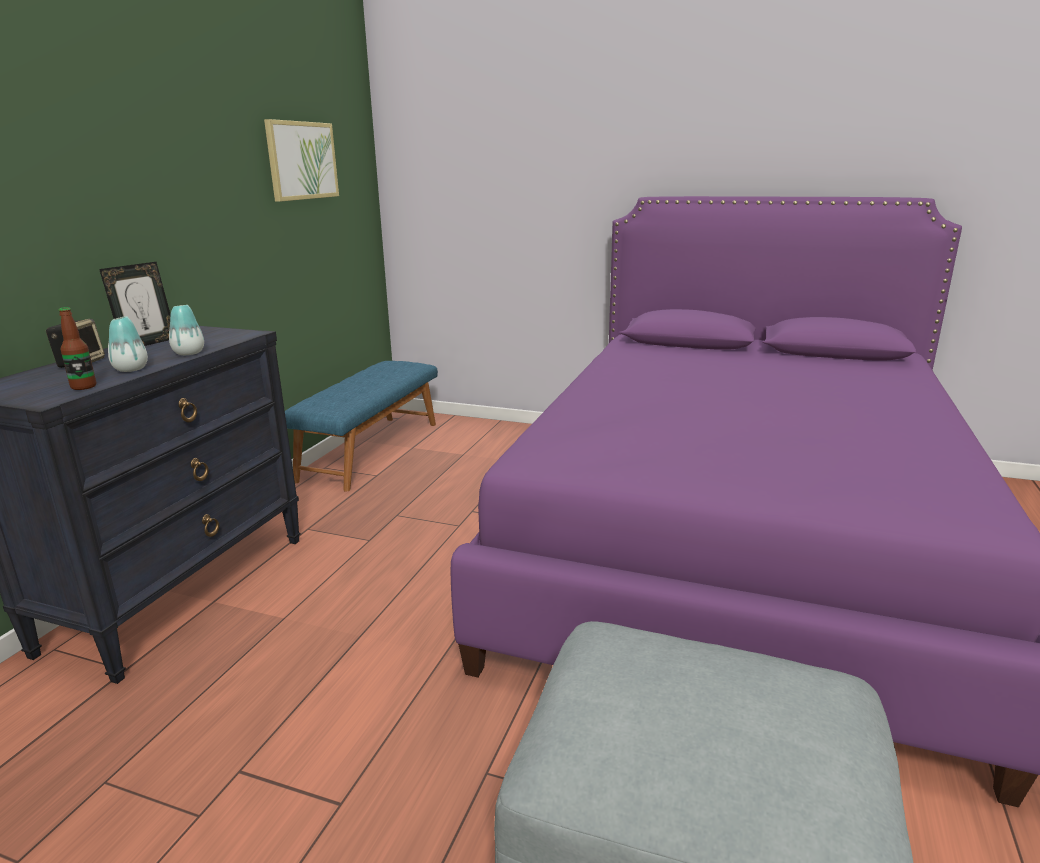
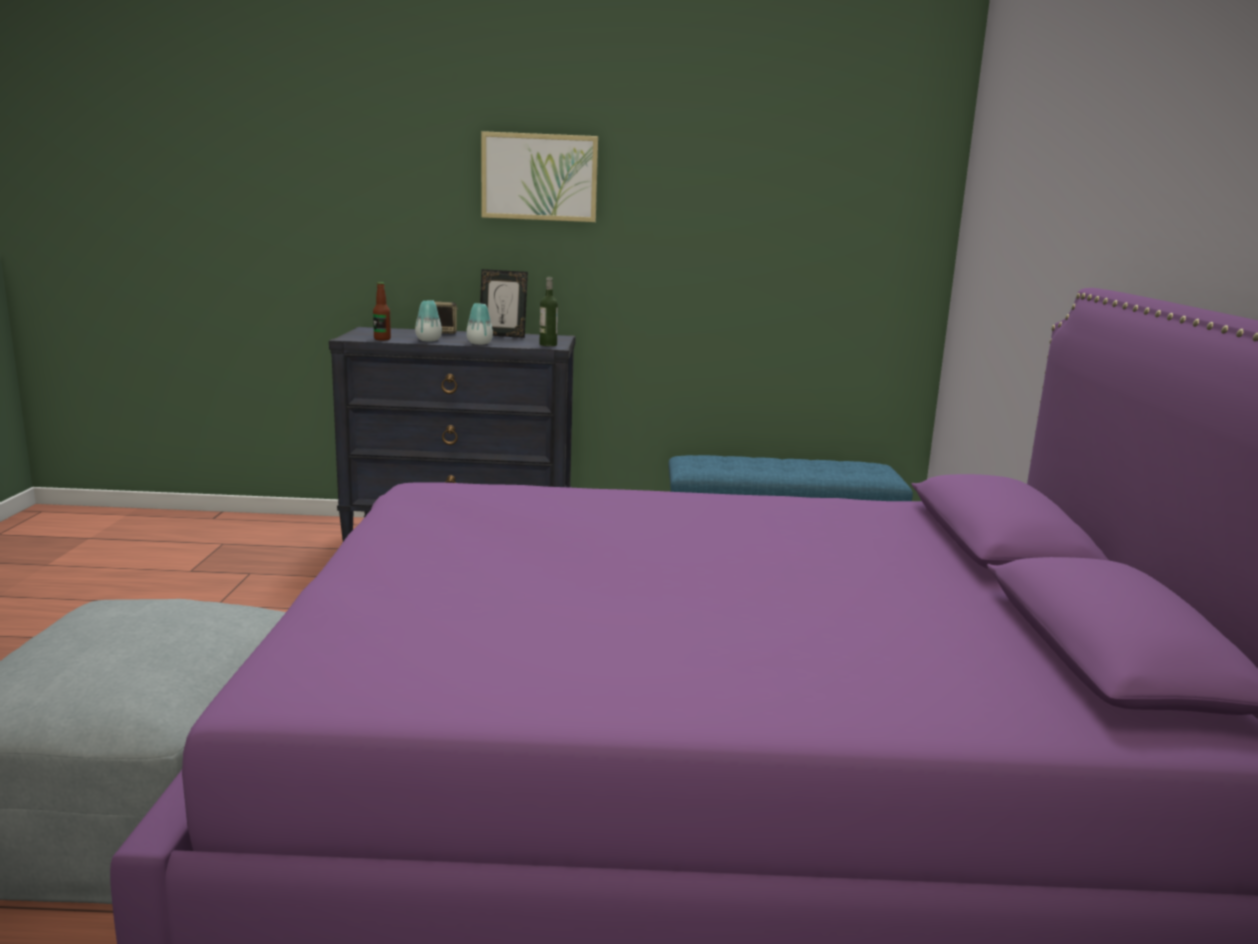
camera: 70 degrees right, 5 degrees down
picture [264,119,339,202] -> picture moved to [481,131,598,222]
none -> bottle [540,277,558,346]

